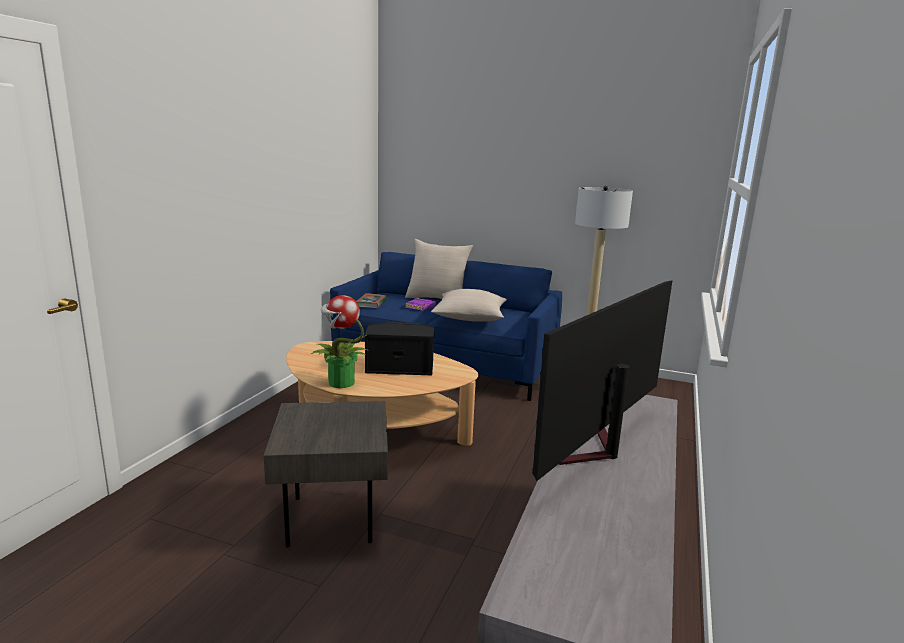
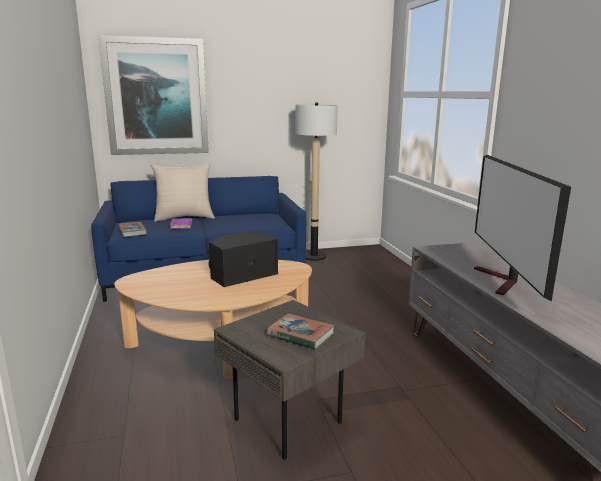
camera: 35 degrees left, 0 degrees up
potted plant [310,295,369,388] -> none
beige pillow [431,289,507,322] -> none
none -> picture [98,35,209,155]
none -> book [267,314,335,350]

